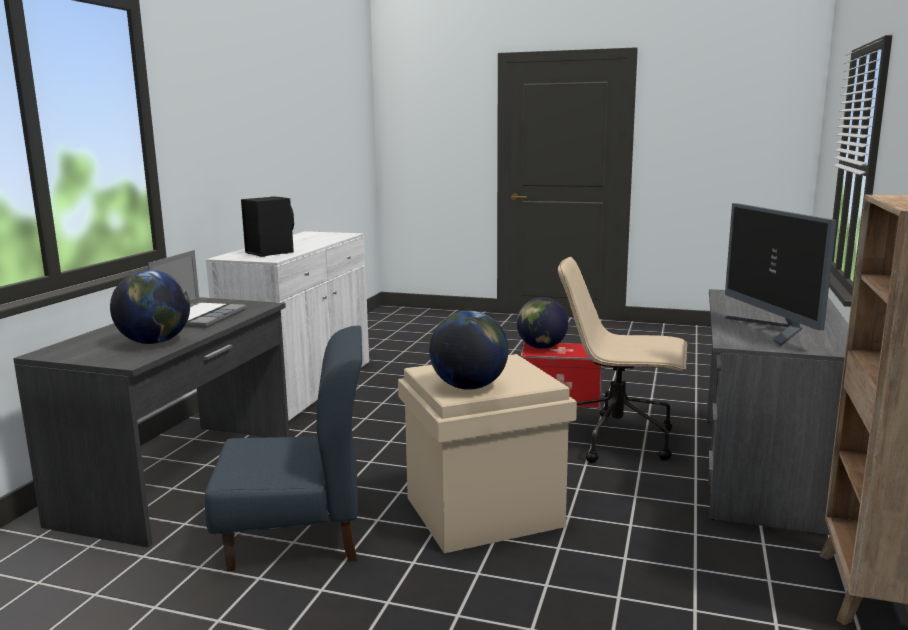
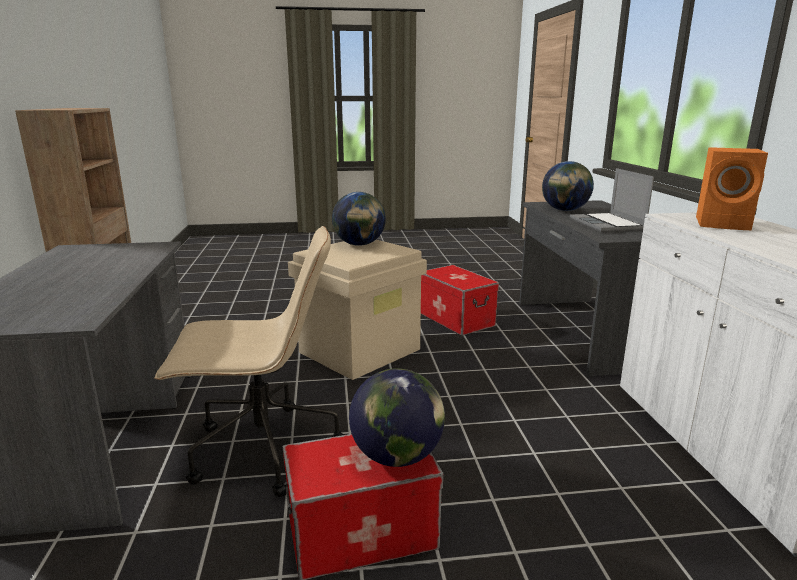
camera: 155 degrees right, 5 degrees up
blue chair [205,326,362,571] -> storage box [421,265,499,336]
black speaker [241,196,294,257] -> orange speaker [696,147,768,230]
monitor [725,203,837,347] -> none

